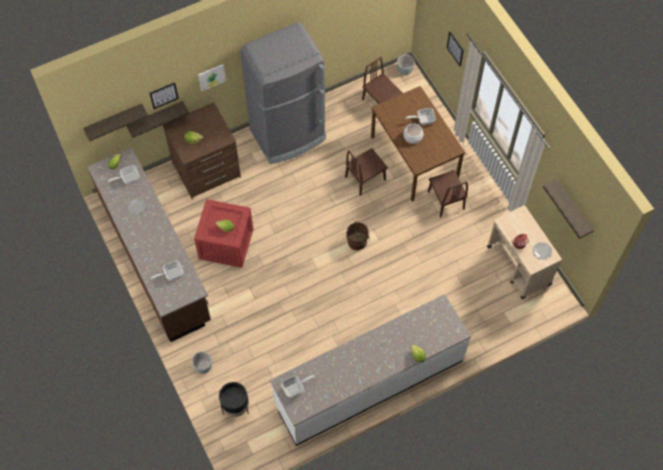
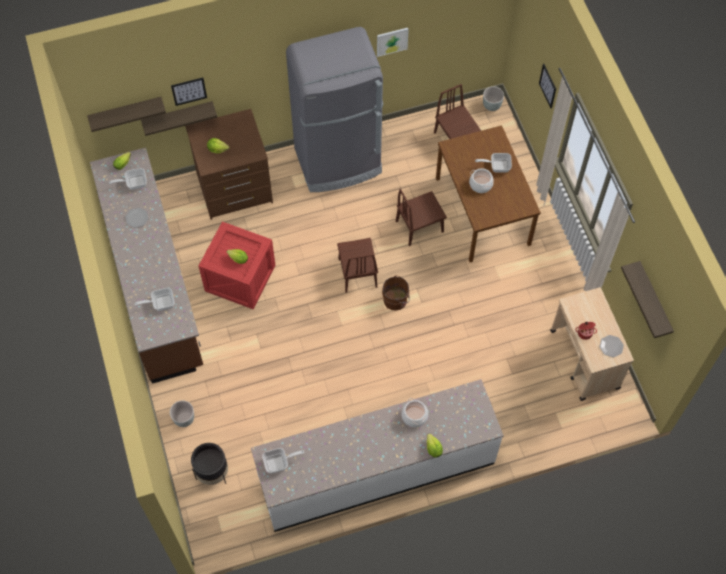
camera: 10 degrees right, 0 degrees up
picture [198,64,226,91] -> picture moved to [377,28,409,57]
brown chair [428,170,468,218] -> brown chair moved to [337,238,378,293]
none -> cooking pot [401,398,428,427]

